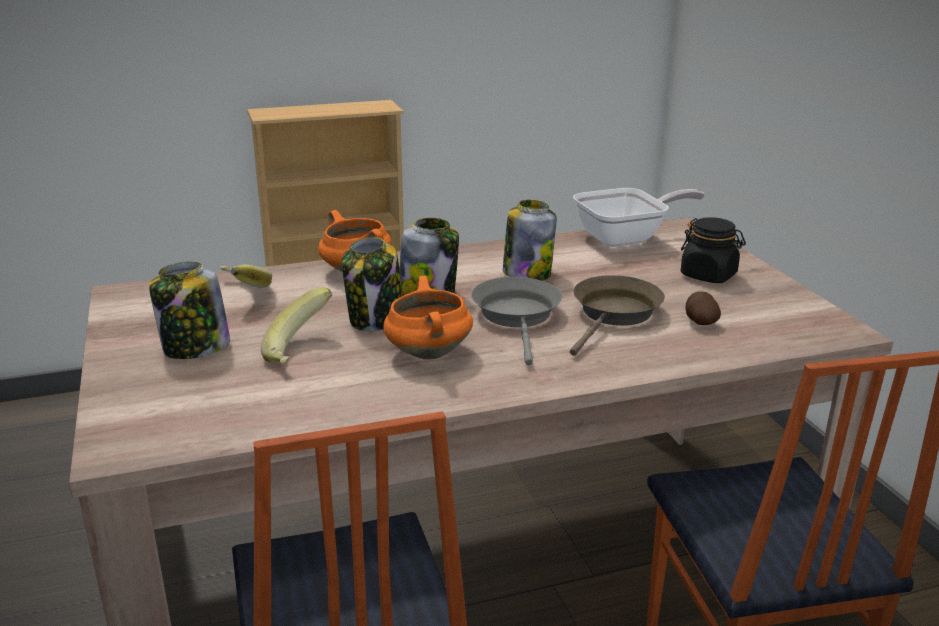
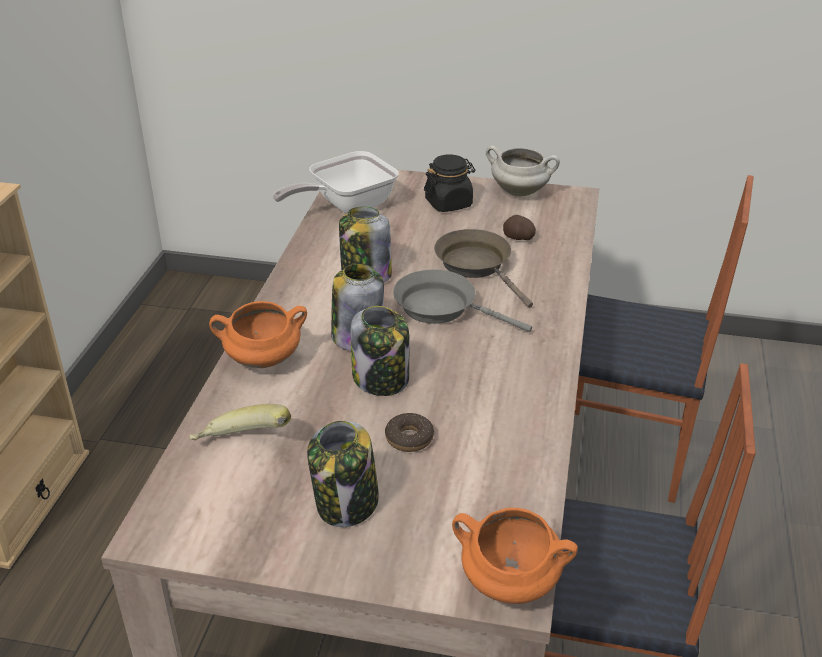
camera: 60 degrees left, 10 degrees up
banana [261,287,332,364] -> donut [385,413,434,452]
orange cooking pot [383,276,473,360] -> orange cooking pot moved to [452,508,578,604]
frying pan [573,188,705,247] -> frying pan turned 135 degrees counterclockwise [273,151,399,214]
none -> white cooking pot [486,146,560,196]

